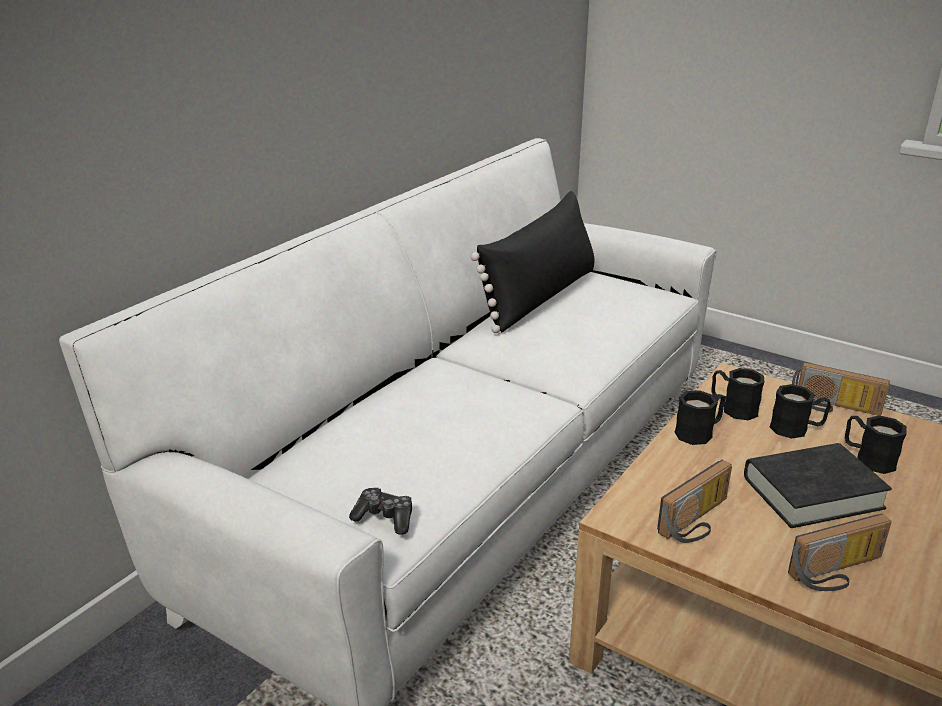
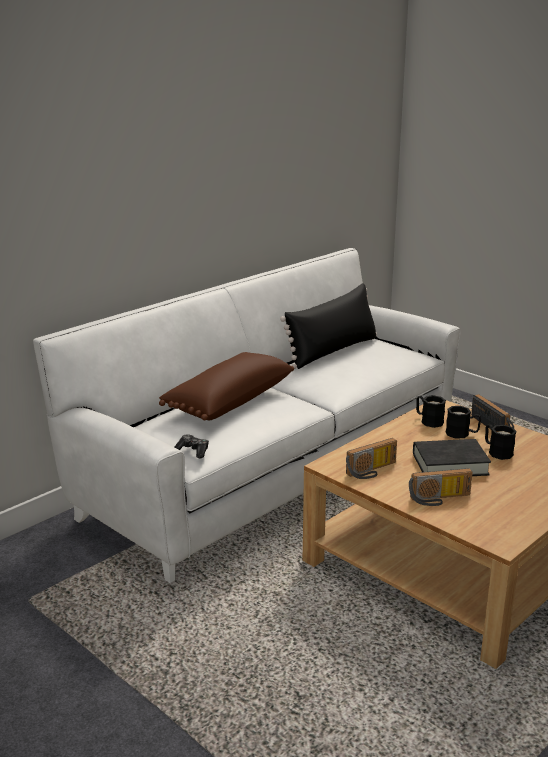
camera: 10 degrees right, 5 degrees down
black mug [675,390,725,445] -> none
radio [792,362,890,416] -> radio turned 150 degrees counterclockwise [471,394,514,429]
none -> brown pillow [159,352,294,420]

